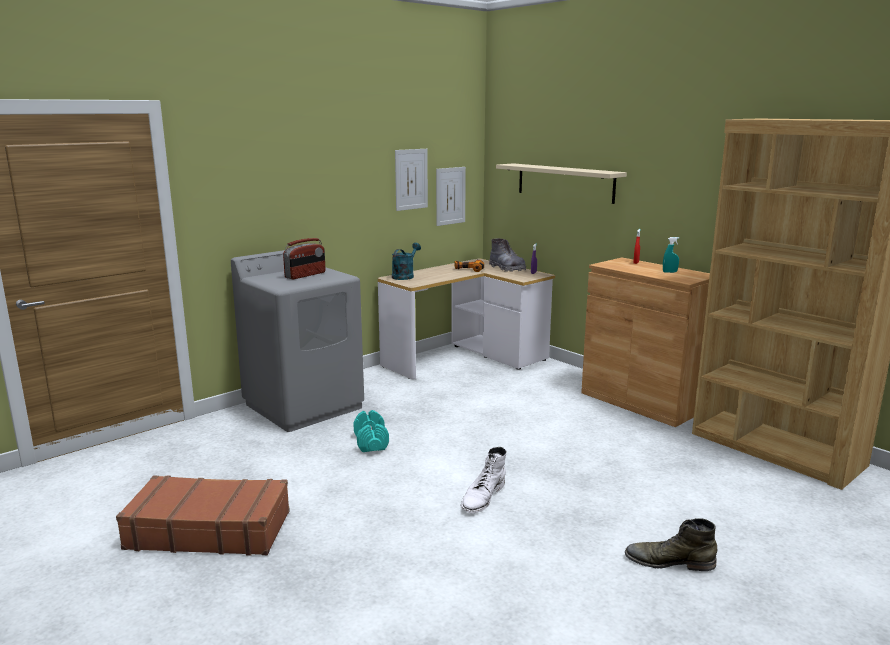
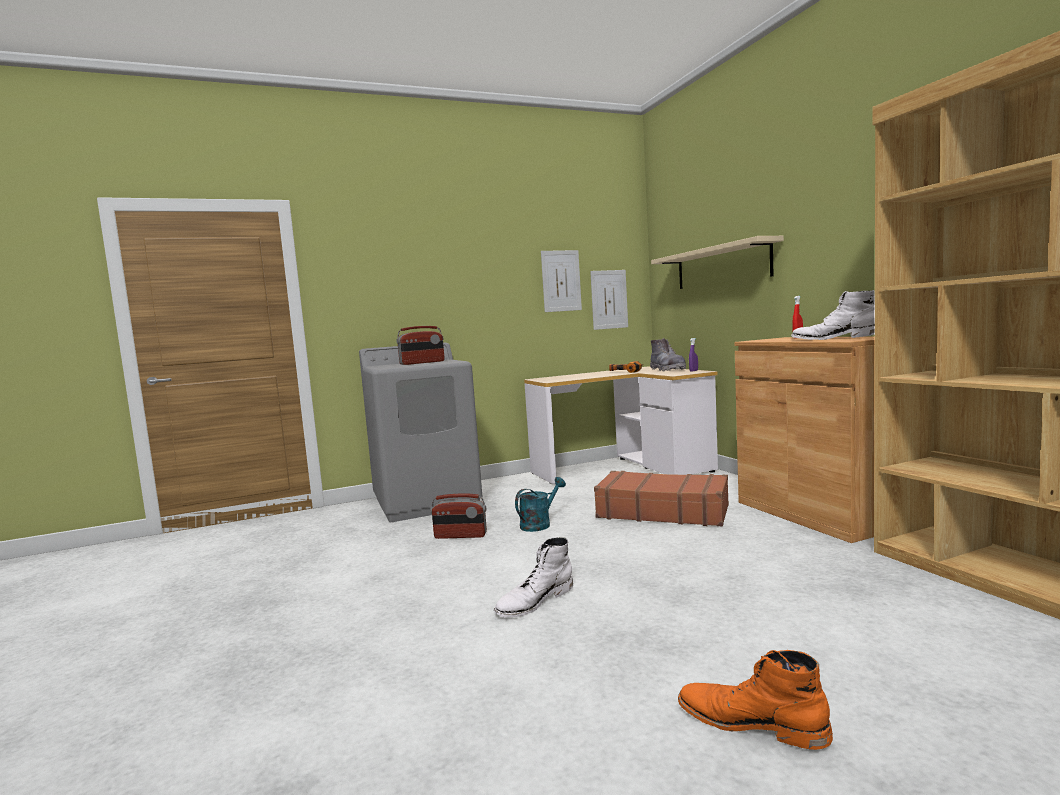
camera: 20 degrees right, 10 degrees down
brown suitcase [116,475,290,556] -> brown suitcase moved to [594,471,729,527]
turquoise dumbbell [353,410,389,452] -> radio [431,494,487,539]
turquoise watering can [392,243,421,280] -> turquoise watering can moved to [515,477,566,532]
green boot [625,518,717,571] -> orange boot [678,650,833,750]
turquoise spray bottle [663,237,679,273] -> white boot [791,290,875,340]

